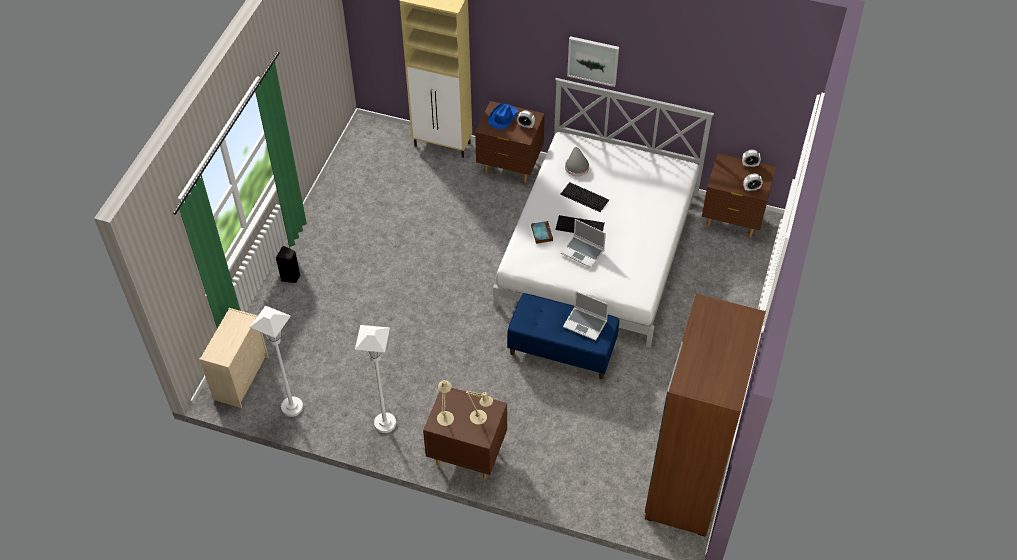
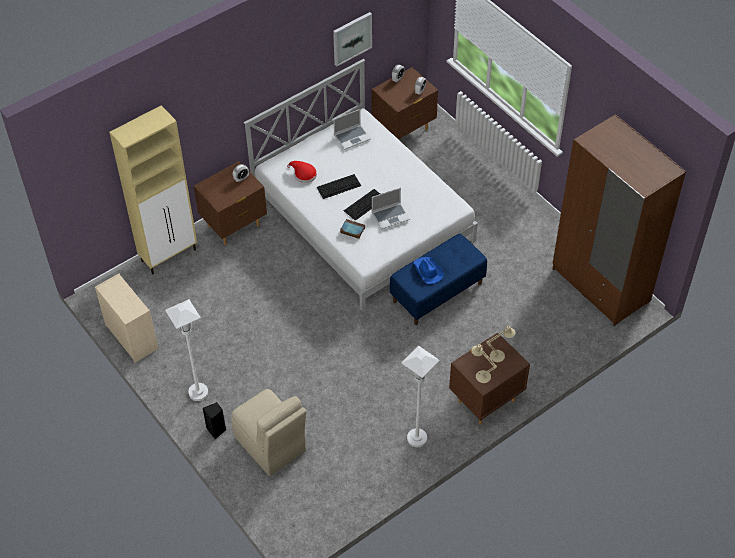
camera: 55 degrees left, 0 degrees up
beige dresser [199,308,269,408] -> beige dresser moved to [95,274,159,362]
white floor lamp [250,306,303,417] -> white floor lamp moved to [165,299,208,401]
blue hat [488,104,519,129] -> blue hat moved to [413,257,444,284]
laptop [563,291,609,341] -> laptop moved to [333,109,371,150]
grey hat [565,147,589,176] -> red hat [287,161,317,183]
picture [567,36,619,87] -> picture moved to [333,12,372,67]
none -> beige chair [231,389,306,476]

